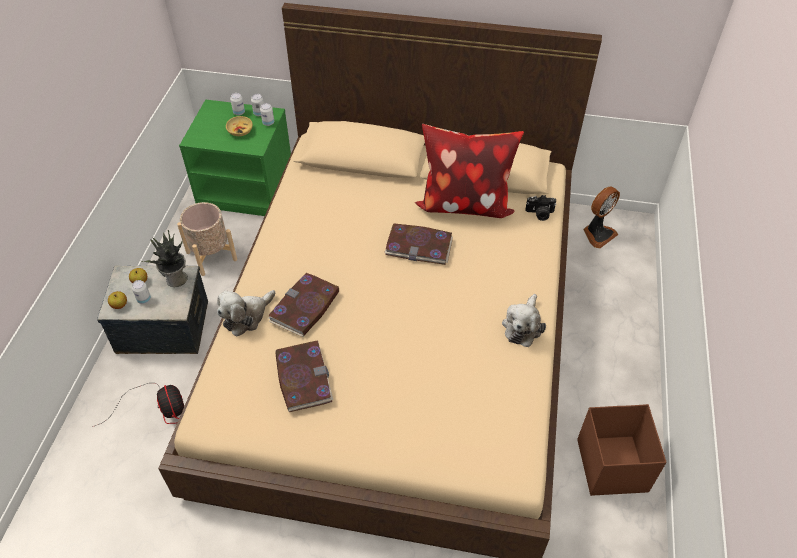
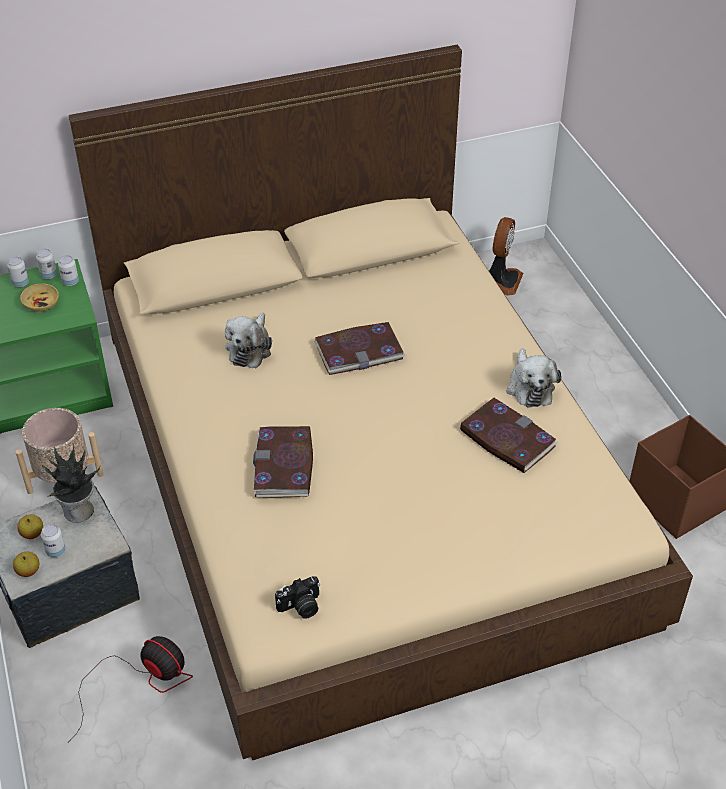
camera: 30 degrees left, 5 degrees down
plush toy [217,290,276,337] -> plush toy moved to [225,313,272,368]
book [275,340,333,412] -> book moved to [459,398,558,473]
pillow [415,124,524,218] -> none
camera [526,195,556,221] -> camera moved to [275,576,320,619]

